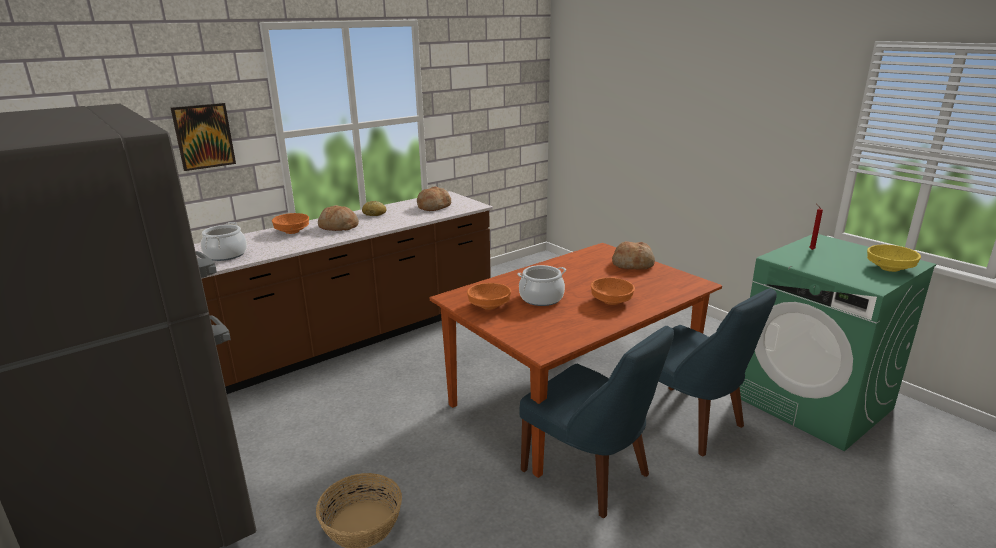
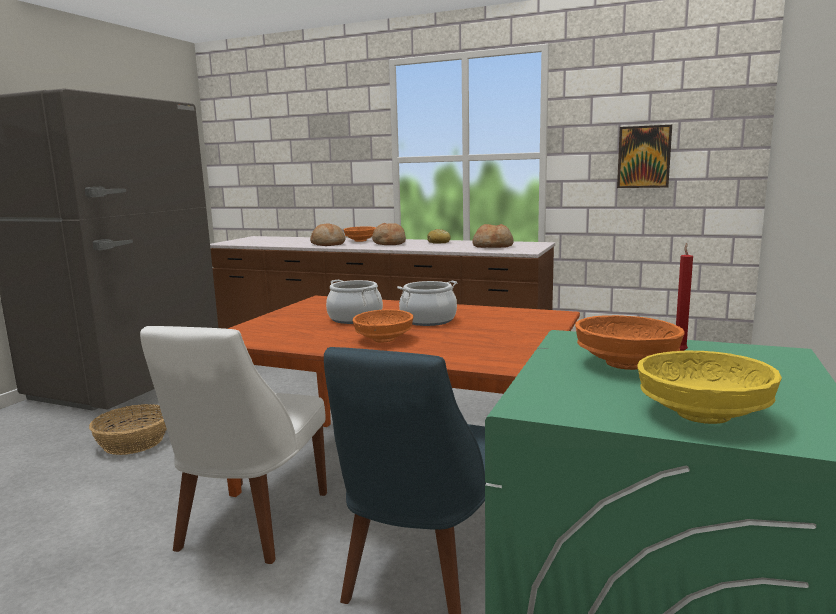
camera: 60 degrees right, 10 degrees down
picture [171,103,236,171] -> picture moved to [617,125,672,188]
cooking pot [201,222,247,261] -> cooking pot moved to [397,281,457,326]
orange bowl [467,283,511,310] -> orange bowl moved to [575,315,685,370]
blue chair [519,326,674,518] -> white chair [140,326,327,564]
bread [612,241,655,270] -> bread moved to [310,223,346,246]

